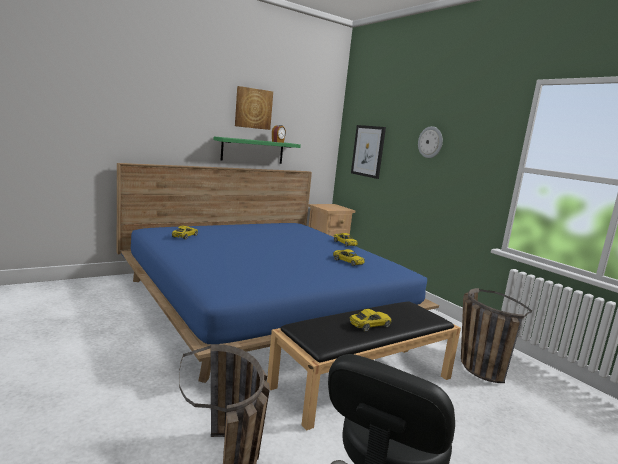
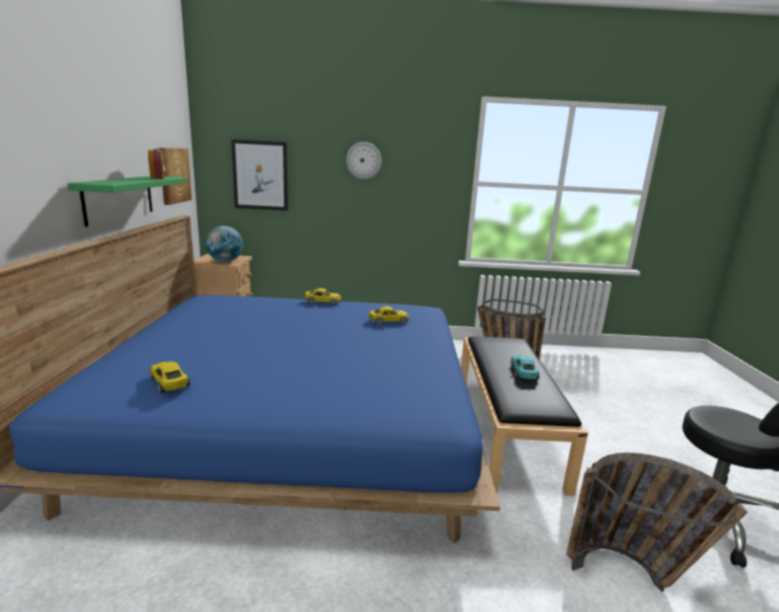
camera: 55 degrees left, 5 degrees up
picture [235,86,273,130] -> picture moved to [159,148,192,205]
yellow toy car [350,309,392,332] -> turquoise toy car [511,355,539,380]
none -> globe [205,226,243,262]

